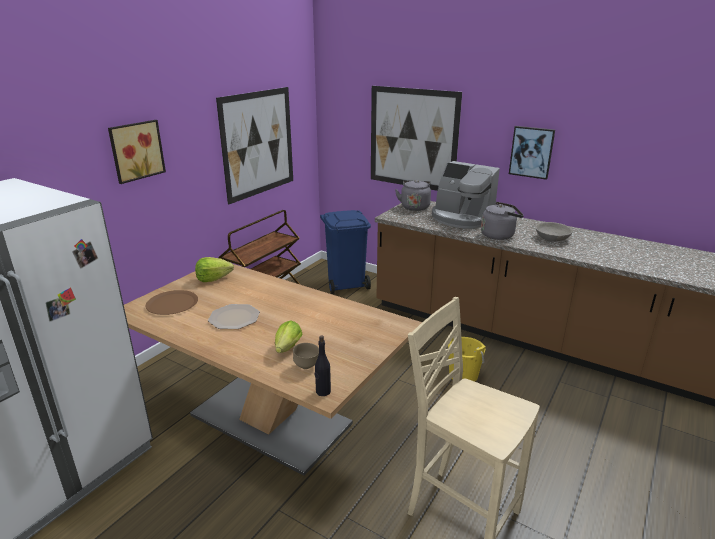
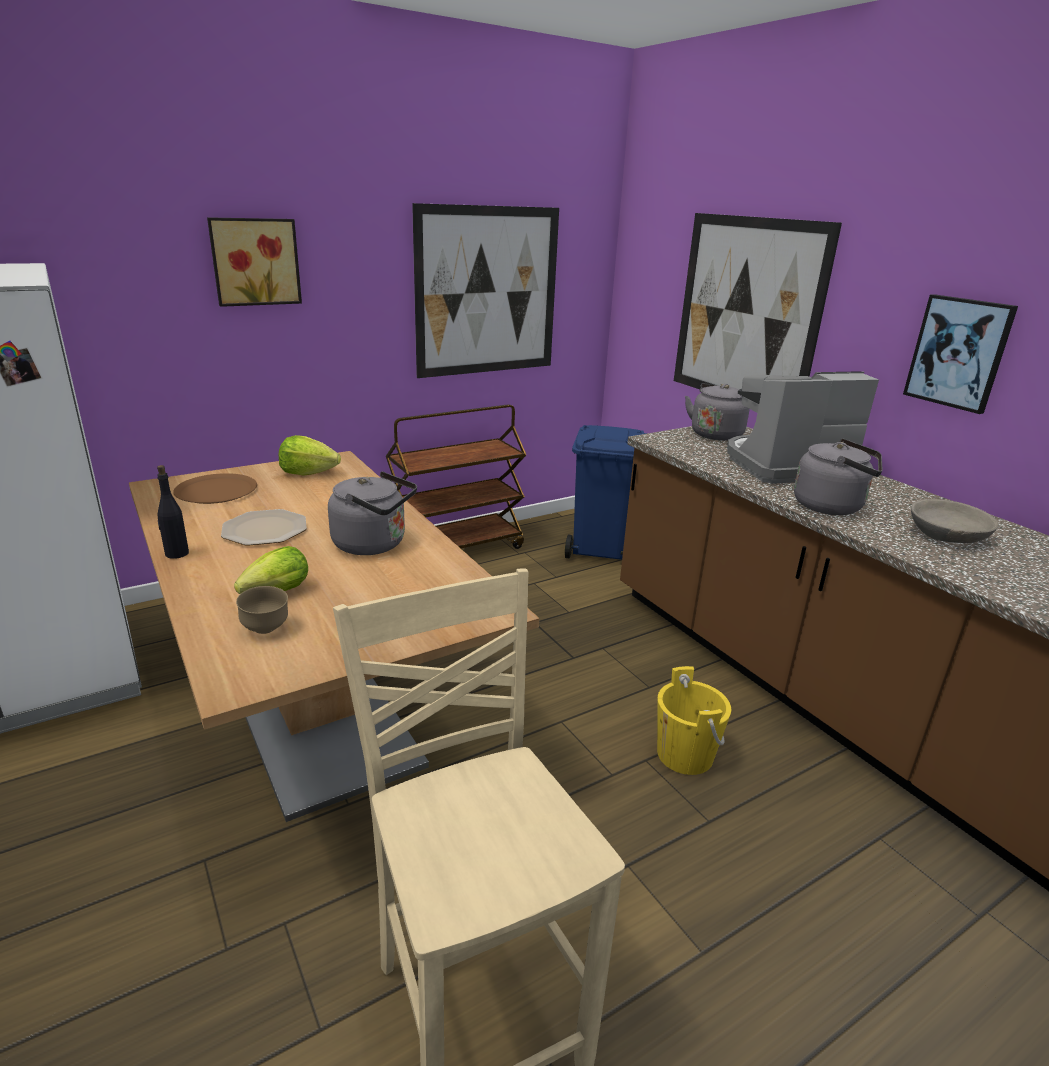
camera: 25 degrees right, 0 degrees up
black bottle [315,335,331,396] -> black bottle moved to [157,465,189,559]
coffee machine [432,161,500,228] -> coffee machine turned 105 degrees clockwise [727,371,879,484]
none -> grey kettle [328,471,417,555]

